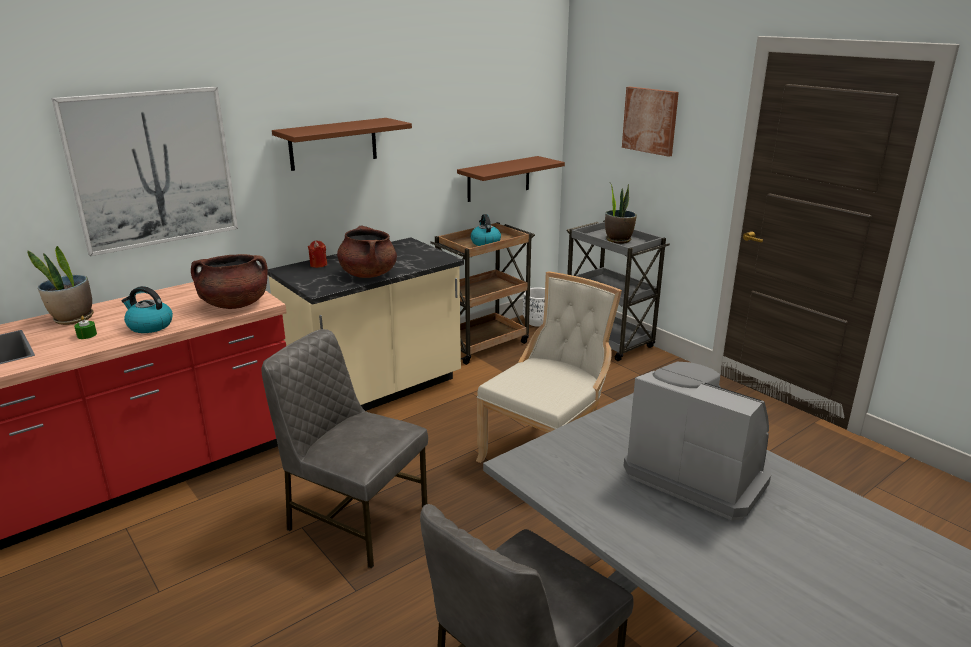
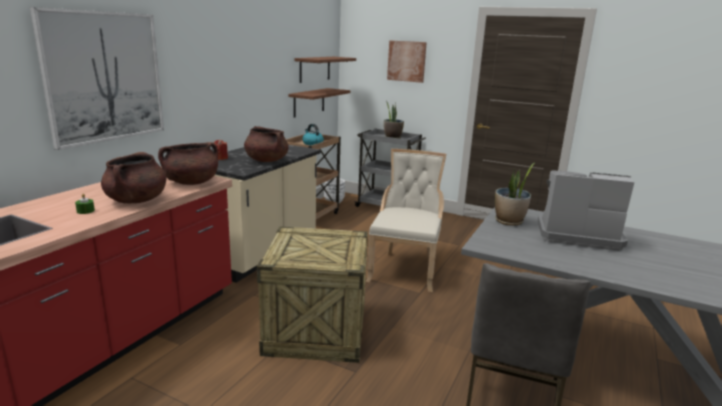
camera: 25 degrees left, 5 degrees down
potted plant [27,246,93,325] -> potted plant moved to [495,163,535,226]
kettle [121,286,173,333] -> brown cooking pot [101,152,166,203]
grey chair [261,329,428,569] -> crate [257,226,368,363]
brown shelf [272,118,412,171] -> brown shelf moved to [295,57,356,83]

